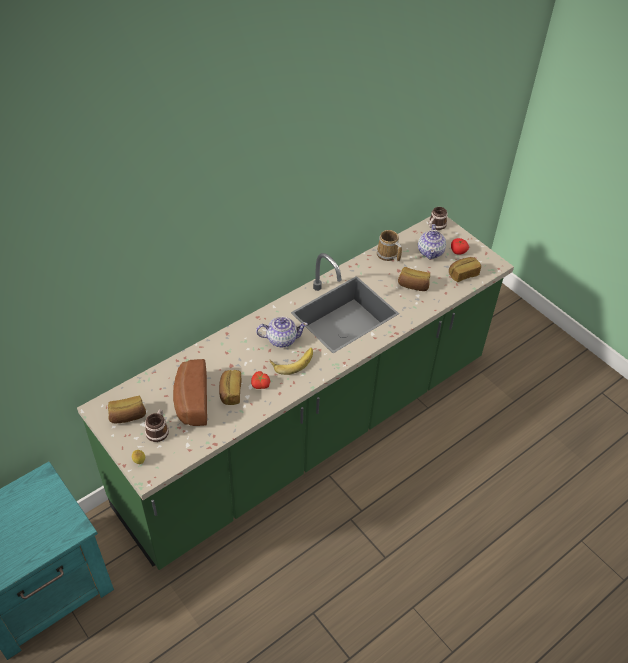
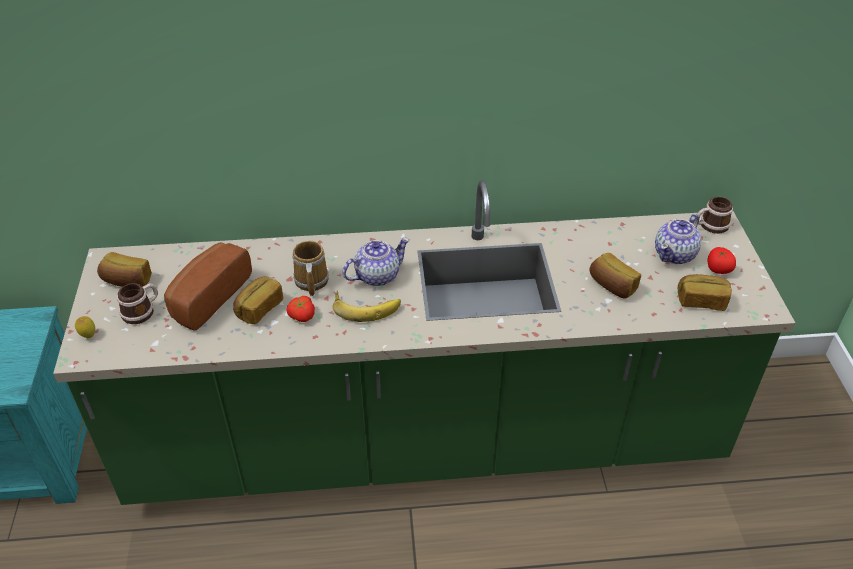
camera: 35 degrees right, 5 degrees down
teapot [256,317,308,348] -> teapot turned 60 degrees counterclockwise [342,238,410,286]
mug [377,230,402,262] -> mug moved to [292,241,329,296]

